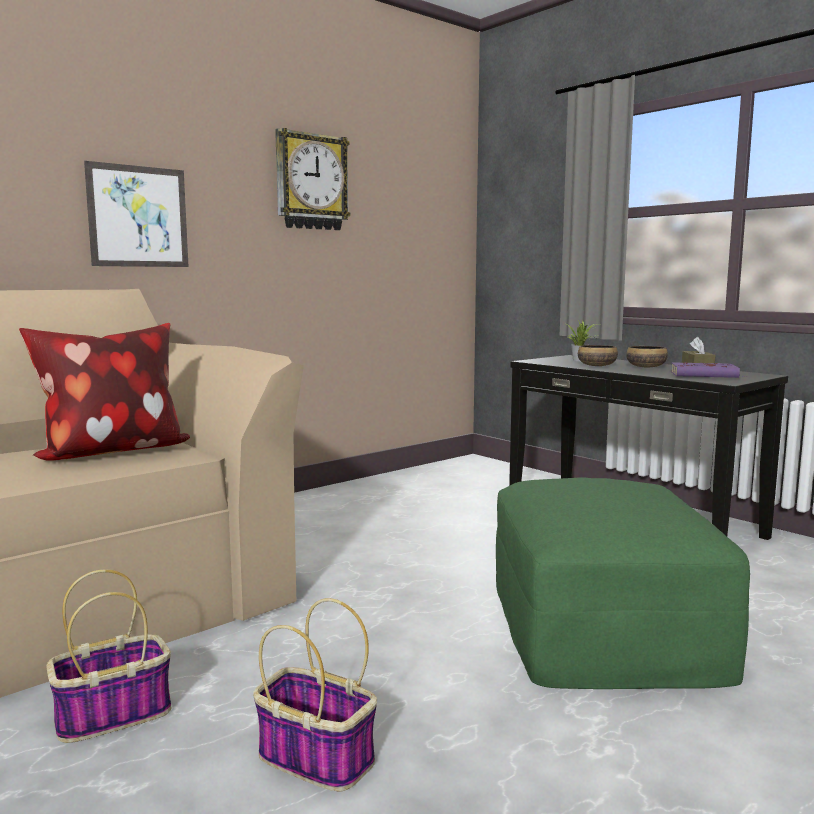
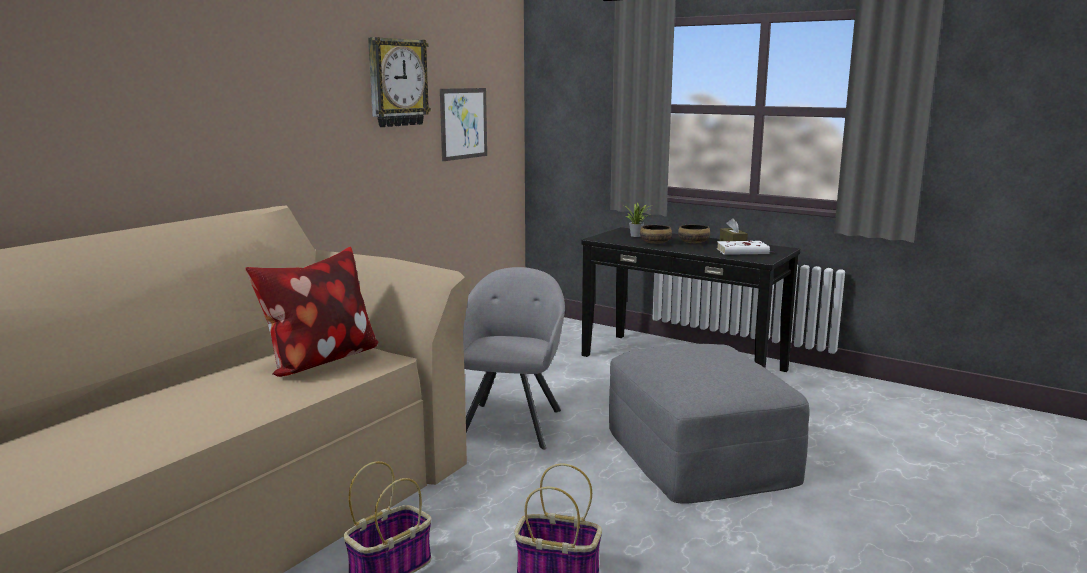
camera: 15 degrees left, 5 degrees up
picture [84,161,189,267] -> picture moved to [440,88,487,161]
green ottoman [496,477,750,689] -> grey ottoman [609,344,810,504]
purple book [671,362,748,378] -> white book [717,241,772,255]
none -> grey armchair [463,267,565,449]

